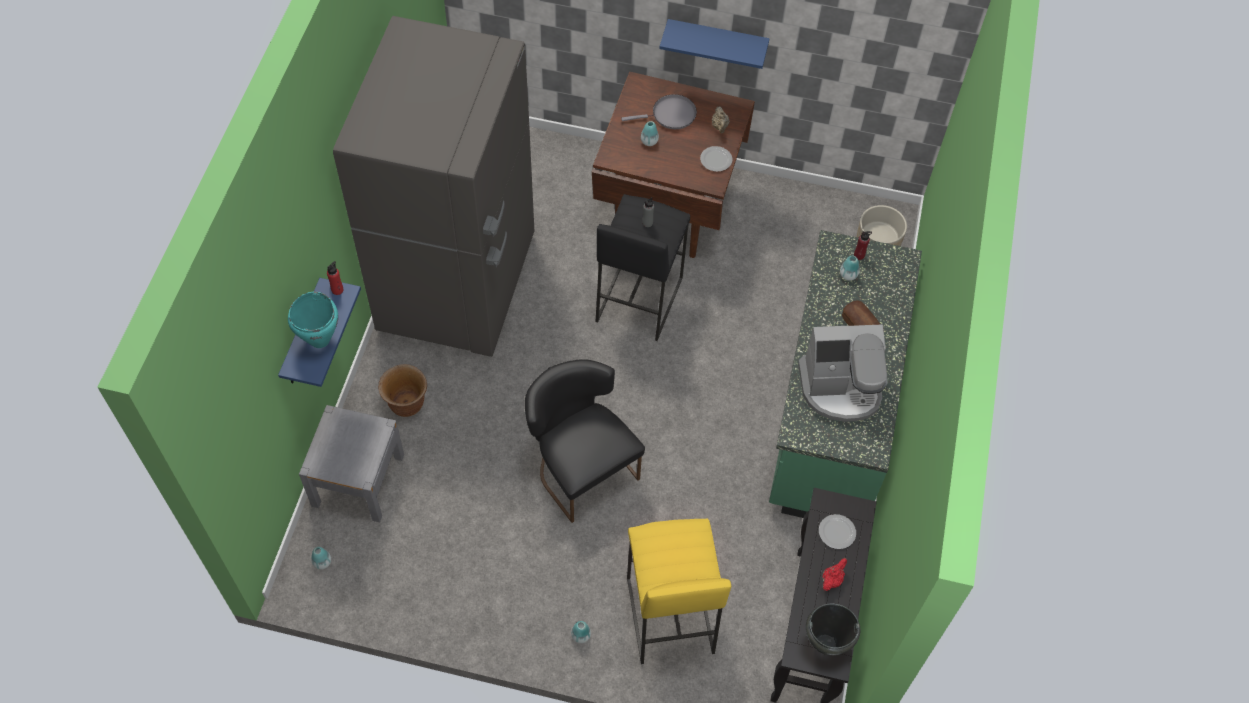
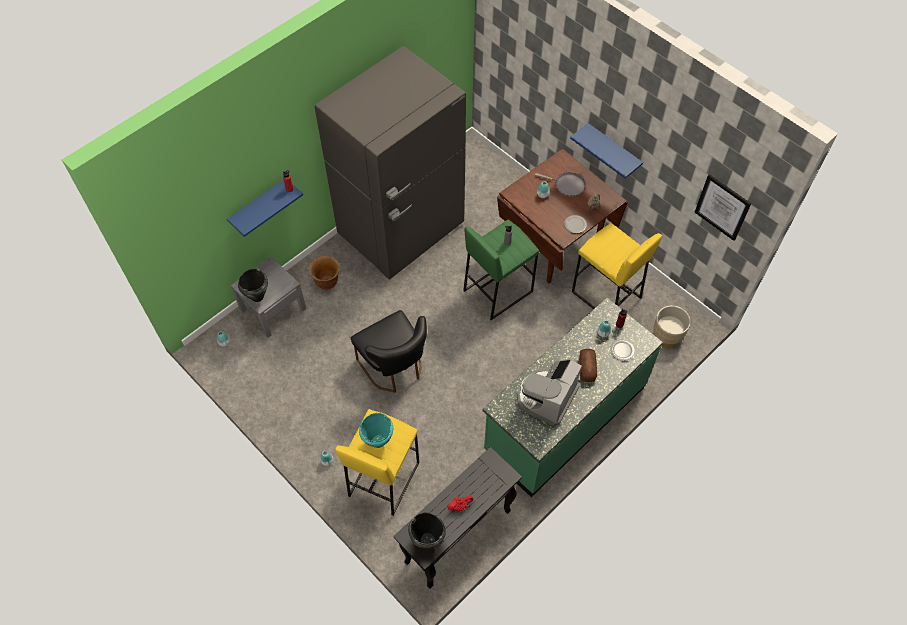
camera: 35 degrees right, 0 degrees up
turquoise cooking pot [288,292,338,348] -> turquoise cooking pot moved to [359,413,393,448]
black chair [525,359,645,523] -> black chair turned 150 degrees clockwise [351,310,427,393]
black stool [596,194,690,341] -> green stool [463,219,539,320]
coffee machine [798,325,887,422] -> coffee machine turned 90 degrees clockwise [517,359,582,426]
plate [819,514,856,549] -> plate moved to [610,339,635,361]
none -> black cooking pot [238,269,268,302]
none -> yellow stool [572,223,662,309]
none -> picture [694,174,751,241]

